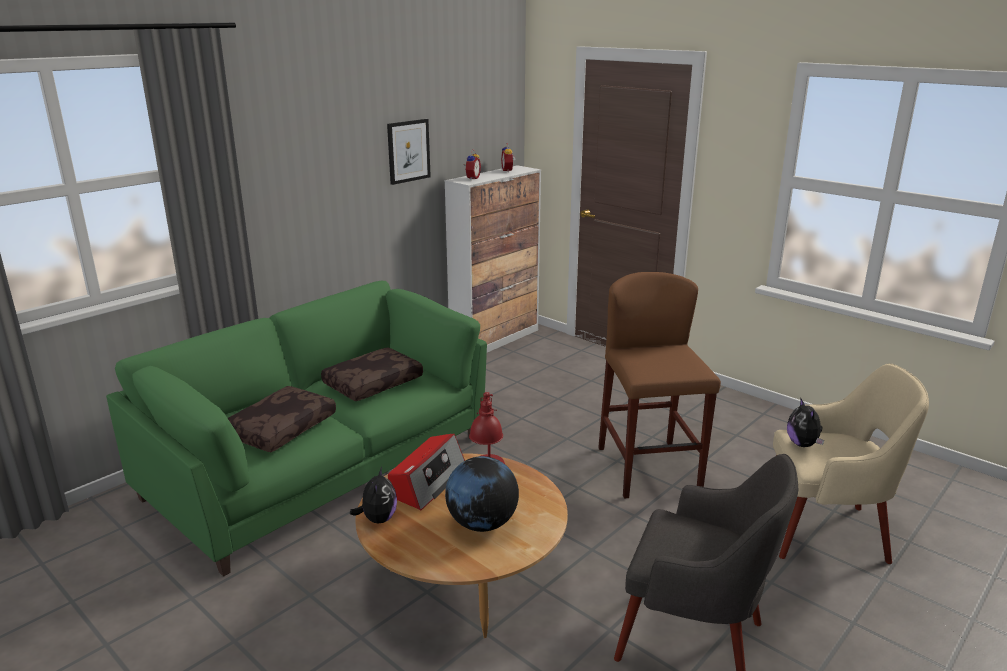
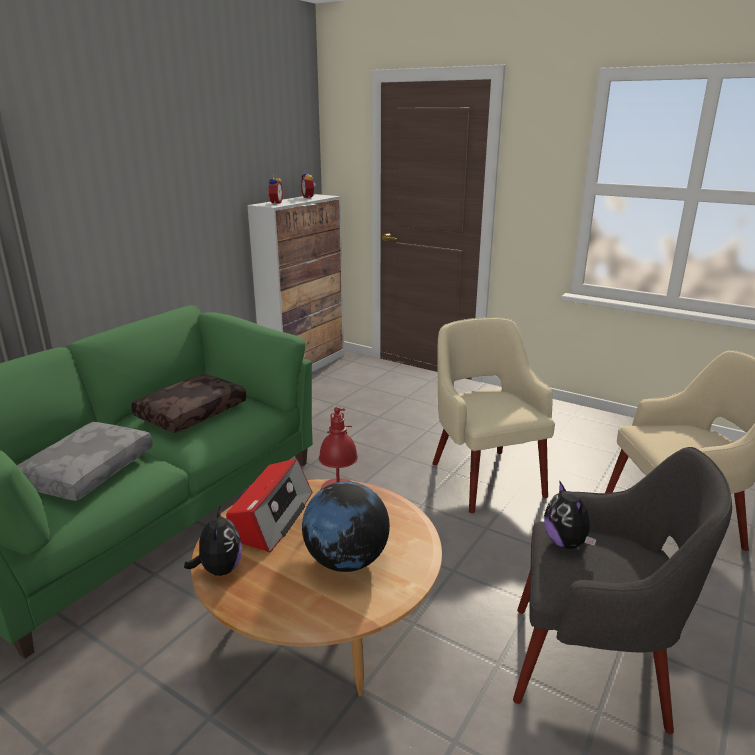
camera: 10 degrees left, 0 degrees up
brown pillow [228,386,336,452] -> grey pillow [17,422,153,501]
picture [387,119,431,185] -> none
brown stool [598,272,721,499] -> beige armchair [432,317,555,513]
plush toy [787,397,824,447] -> plush toy moved to [544,480,597,549]

